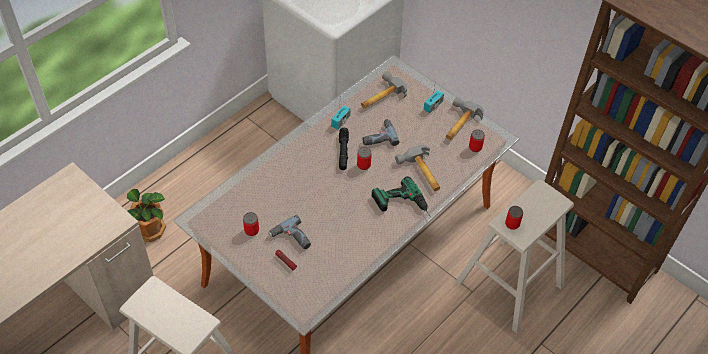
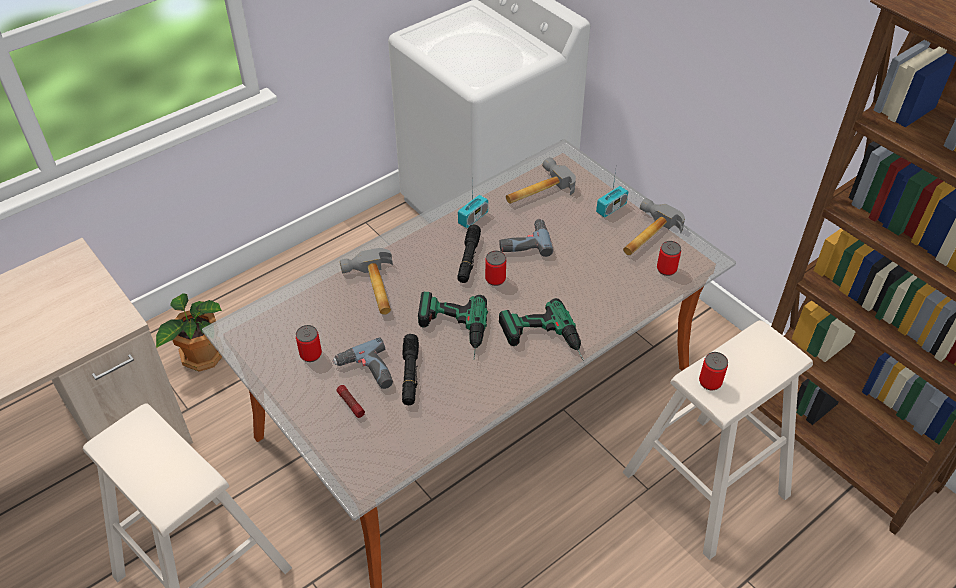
camera: 10 degrees right, 5 degrees down
hammer [395,145,440,191] -> hammer moved to [340,248,393,315]
none -> black flashlight [402,334,419,405]
none -> power drill [418,292,488,358]

